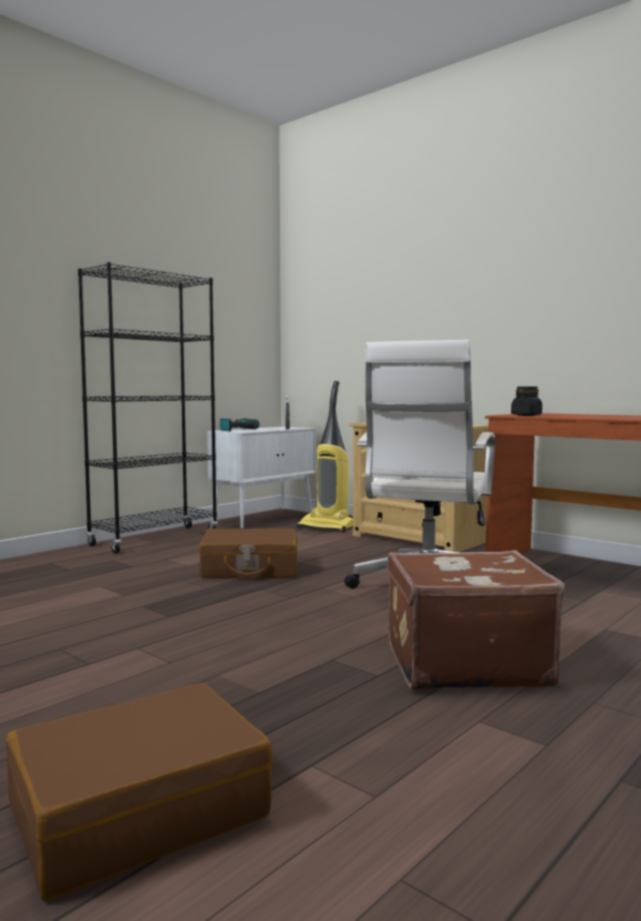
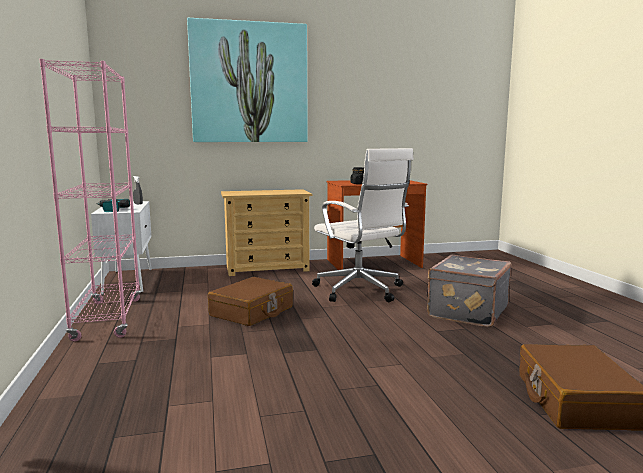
camera: 55 degrees left, 5 degrees up
black bookcase [78,262,218,553] -> pink bookcase [39,59,141,342]
vacuum cleaner [297,381,353,533] -> none
brown suitcase [388,550,564,691] -> grey suitcase [426,255,511,327]
none -> picture [187,18,308,142]

